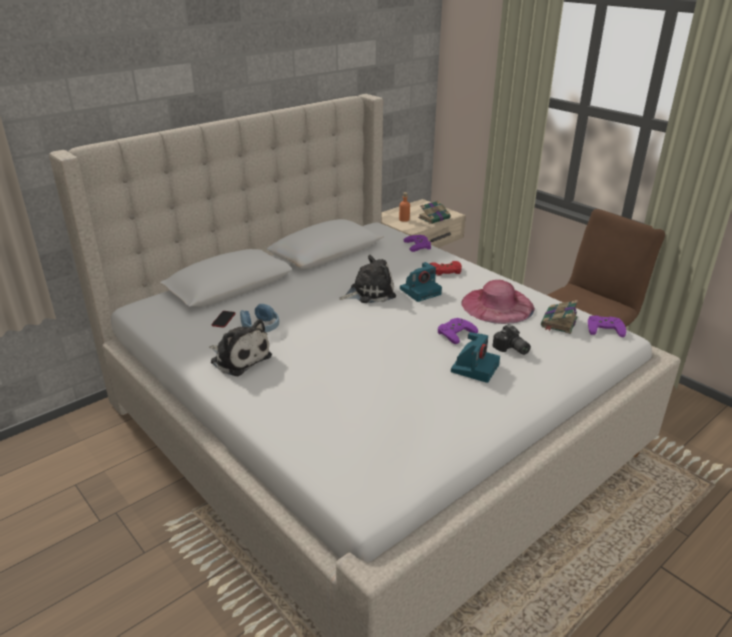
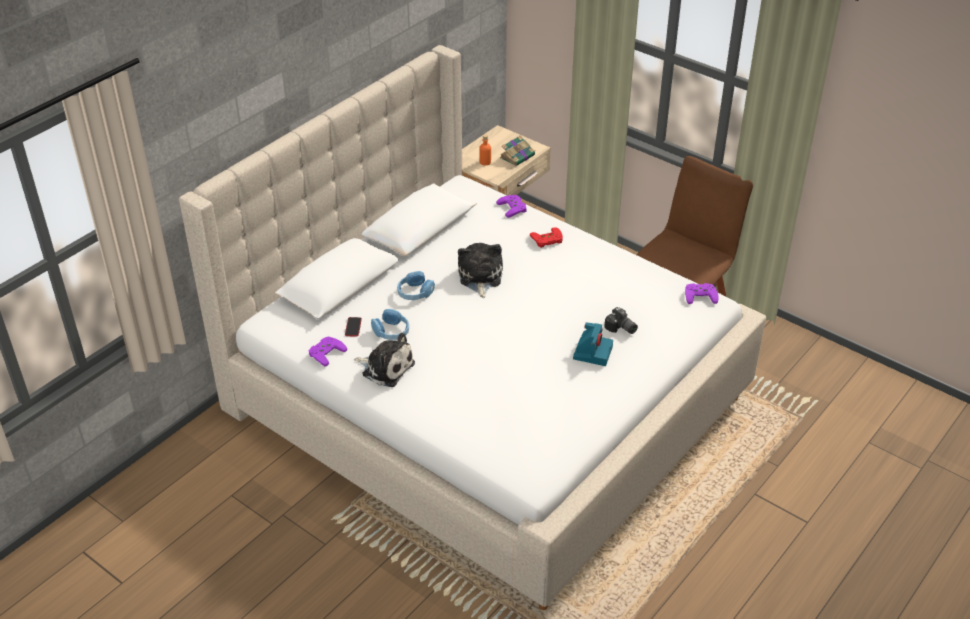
camera: 10 degrees left, 10 degrees up
plush toy [339,255,396,303] -> plush toy turned 60 degrees counterclockwise [458,243,503,298]
camera [400,262,442,302] -> none
purple game controller [438,318,478,344] -> purple game controller moved to [309,337,347,367]
pink hat [461,280,535,324] -> none
book [541,300,578,334] -> none
none -> blue headphones [397,271,435,300]

